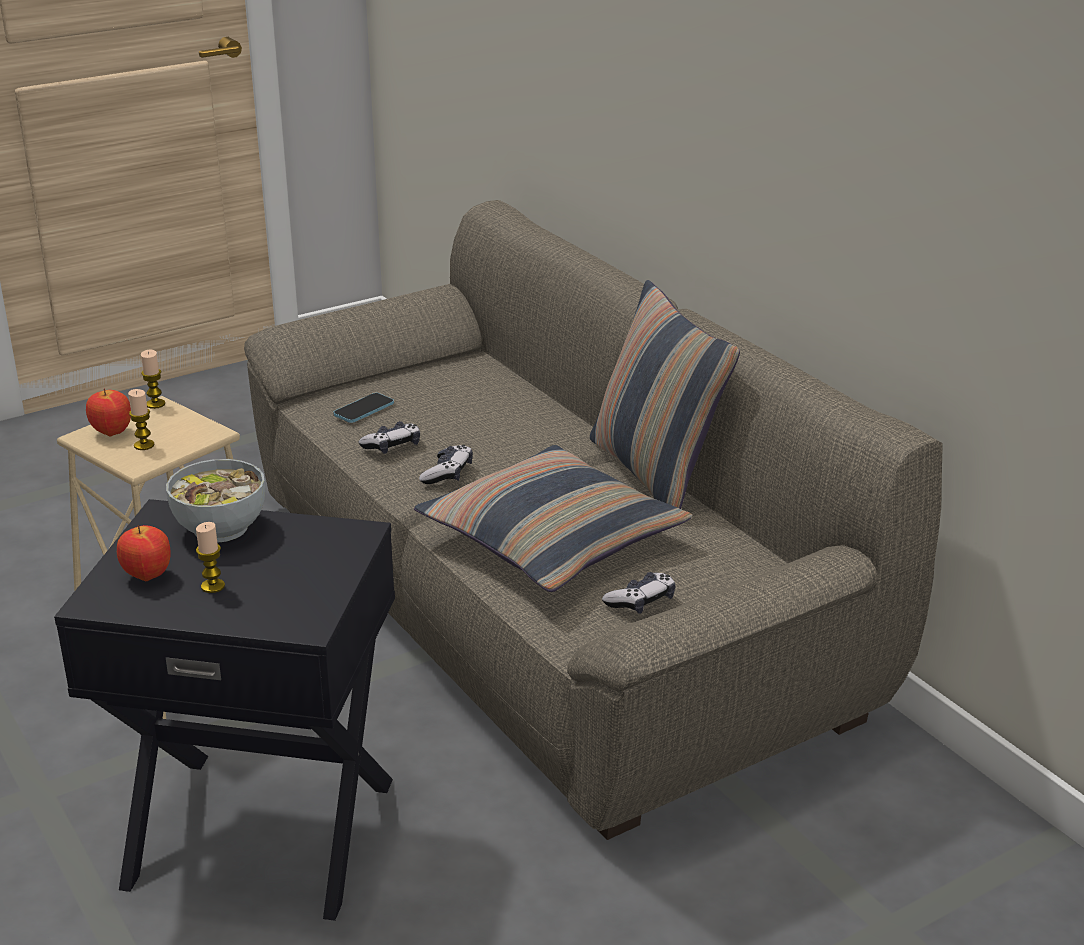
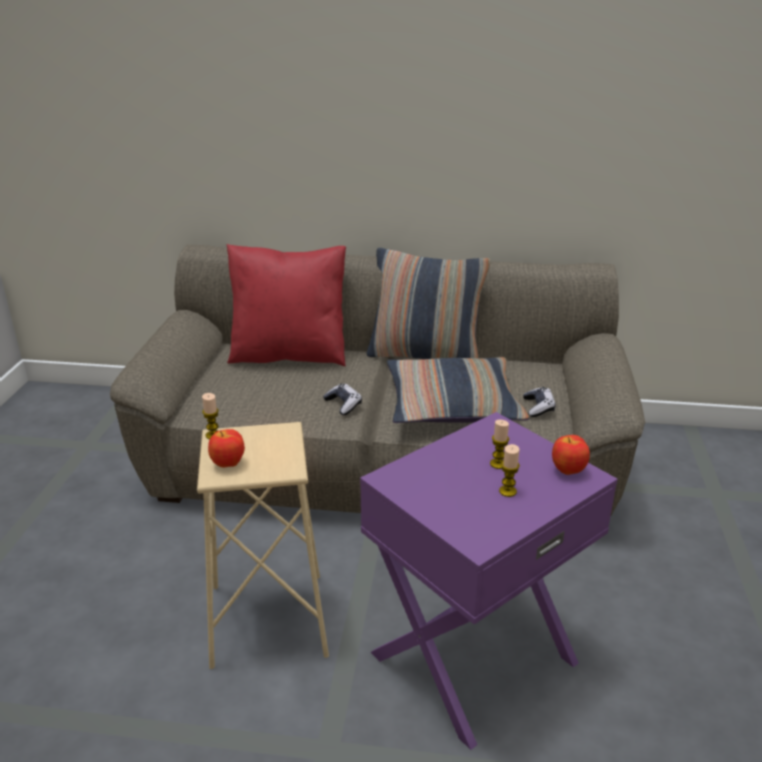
camera: 50 degrees left, 0 degrees up
black side table [54,499,395,921] -> purple side table [360,412,618,750]
apple [117,525,171,581] -> apple moved to [552,435,590,475]
candle [128,389,155,450] -> candle moved to [490,420,509,469]
bowl [166,459,265,542] -> none
phone [333,393,394,423] -> none
game controller [359,421,420,454] -> none
none -> red pillow [227,244,346,366]

